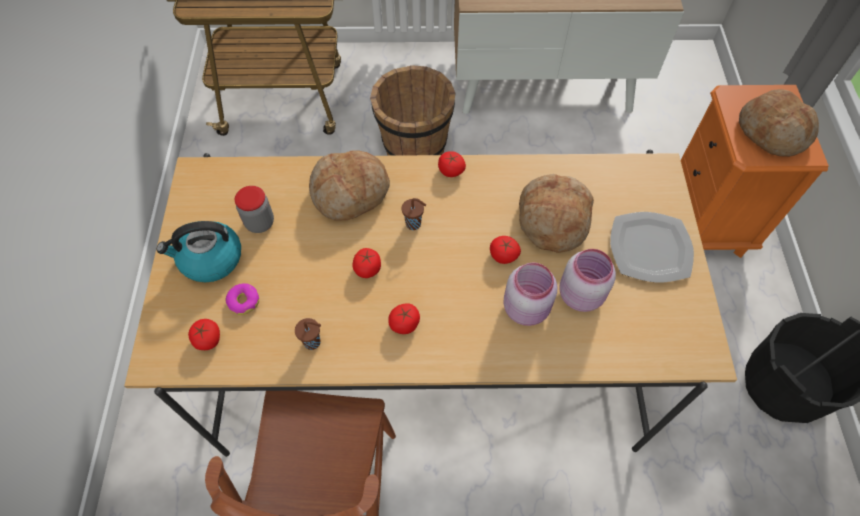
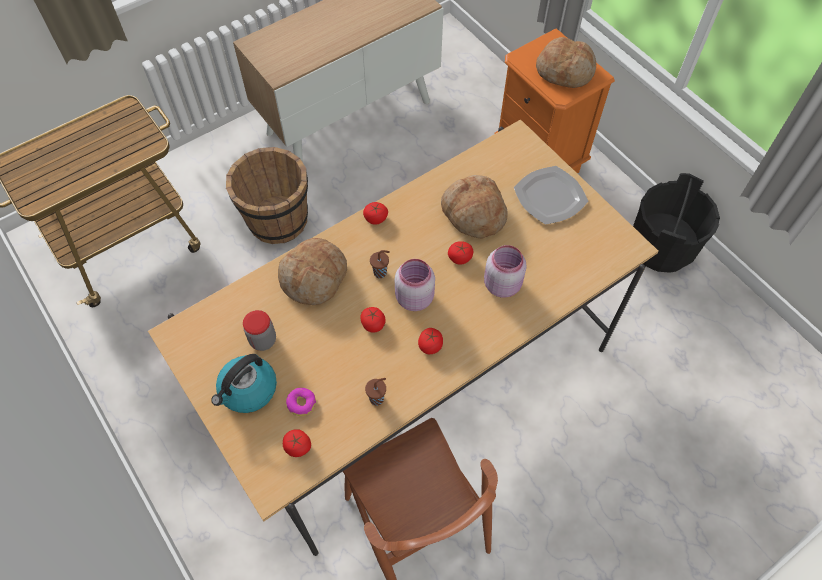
camera: 35 degrees left, 0 degrees up
pink jar [559,249,616,312] -> pink jar moved to [395,259,435,311]

